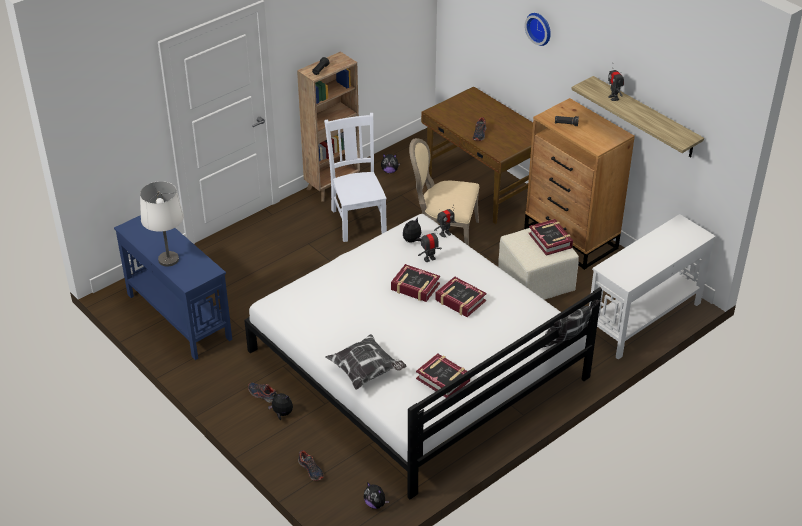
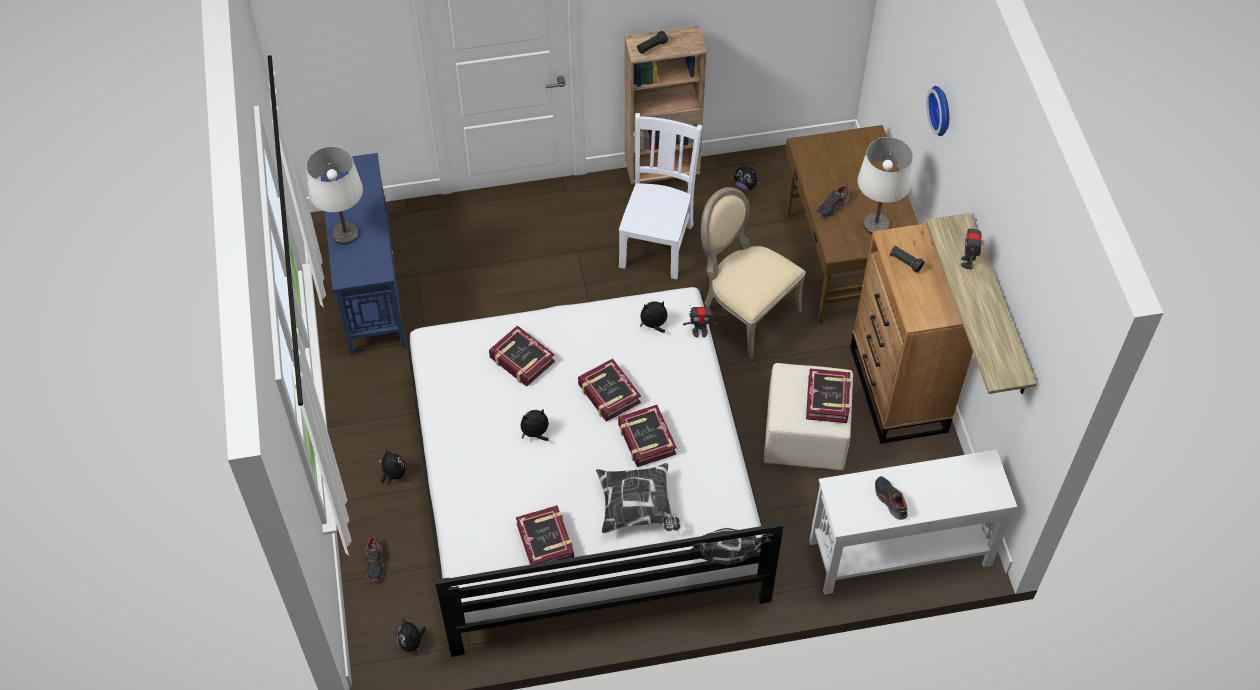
camera: 30 degrees right, 15 degrees up
shoe [248,383,277,403] -> shoe moved to [875,476,908,520]
pillow [326,334,406,390] -> pillow moved to [596,463,680,533]
toy robot [418,233,442,262] -> none
none -> book [489,325,555,387]
none -> plush toy [521,409,549,441]
none -> white table lamp [858,137,913,234]

